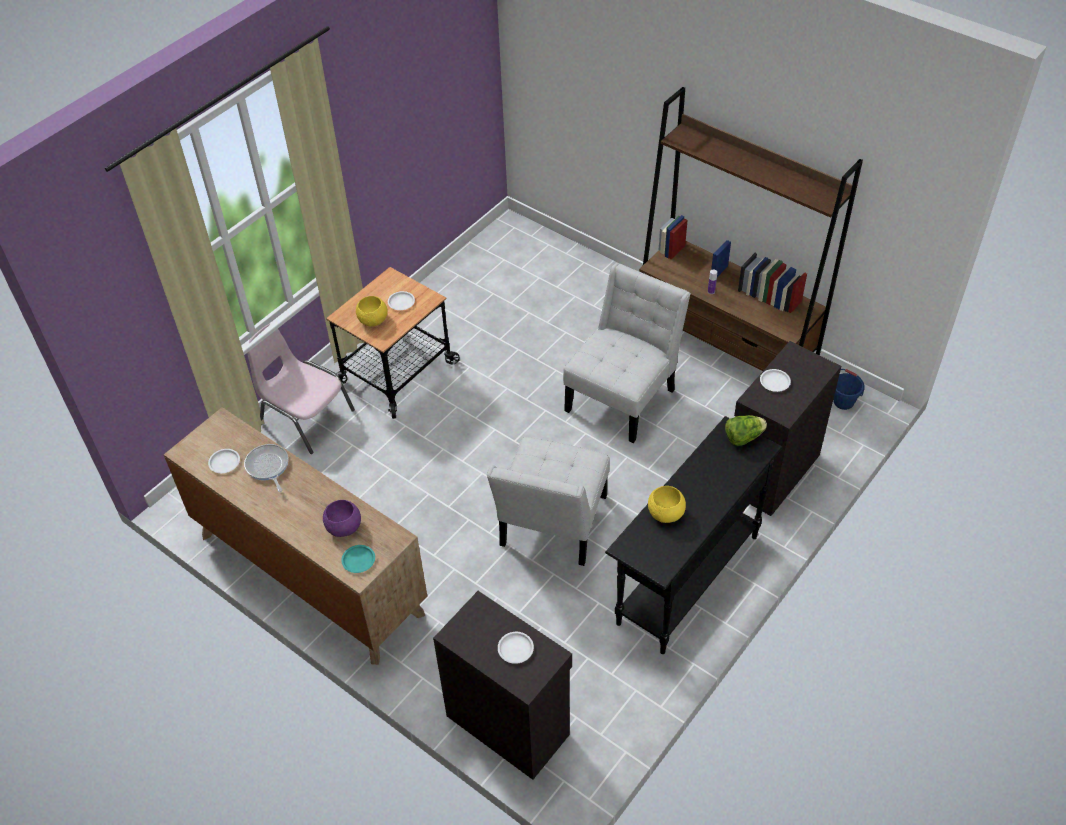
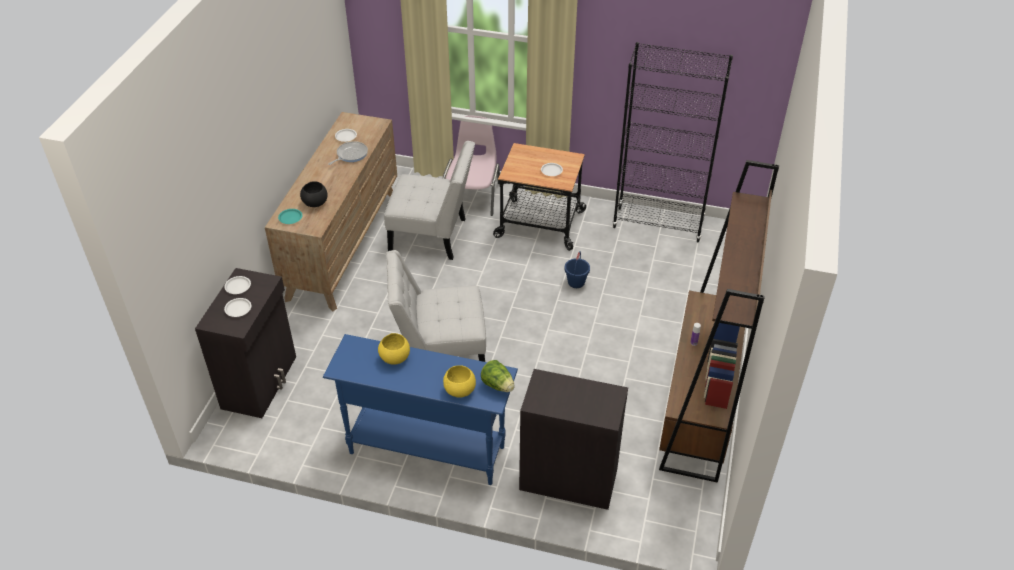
camera: 65 degrees right, 5 degrees down
purple bowl [323,500,361,537] -> black bowl [300,181,328,207]
yellow bowl [356,296,388,327] -> yellow bowl moved to [443,365,476,398]
white chair [563,263,691,443] -> white chair moved to [384,141,475,260]
black console table [605,416,783,654] -> blue console table [323,334,518,485]
white plate [760,369,791,392] -> white plate moved to [224,276,251,294]
blue bucket [833,369,865,410] -> blue bucket moved to [564,251,590,288]
none -> black bookcase [612,42,733,243]

